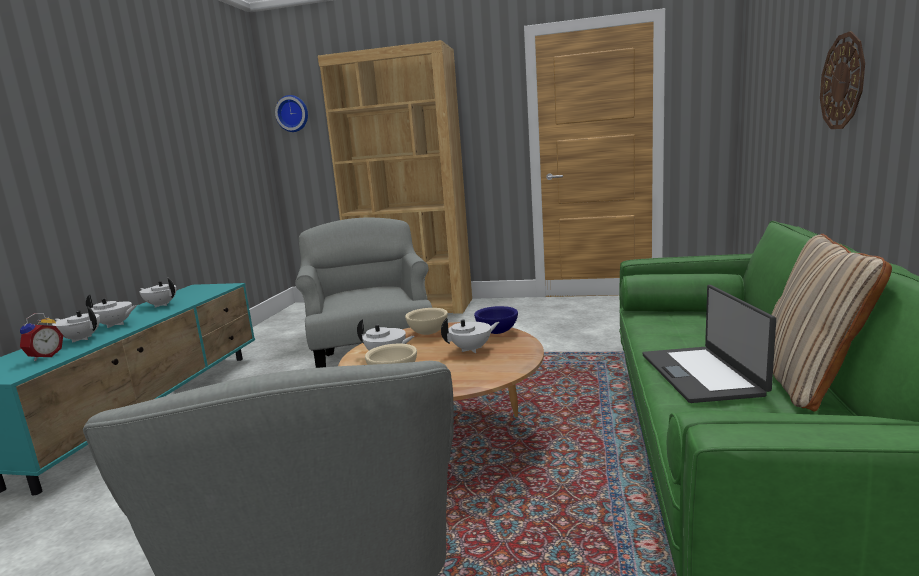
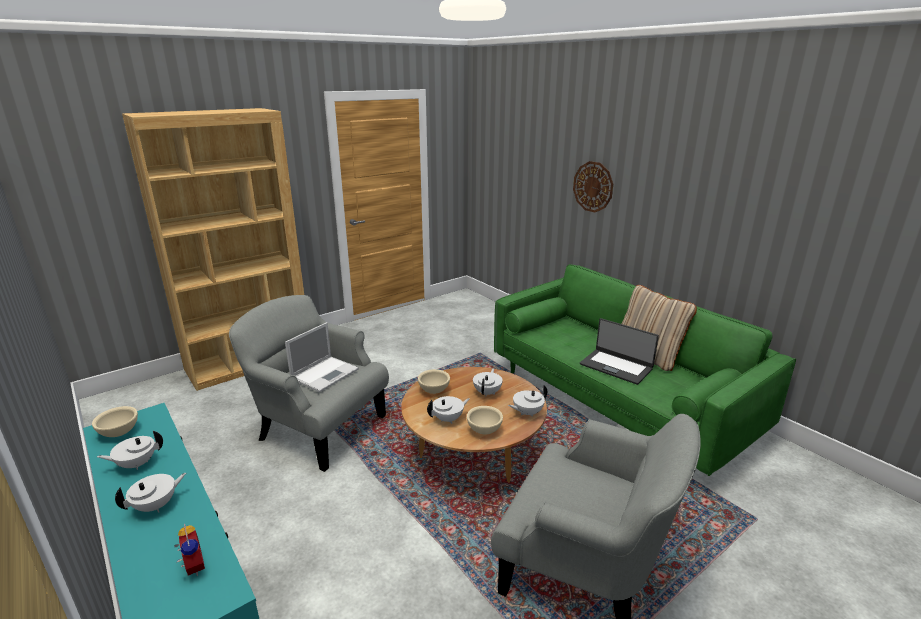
camera: 50 degrees left, 10 degrees up
white teapot [52,306,100,343] -> white teapot moved to [508,385,547,417]
wall clock [275,95,308,132] -> none
blue bowl [474,306,518,334] -> none
none -> beige bowl [92,406,138,437]
none -> laptop [285,322,359,392]

